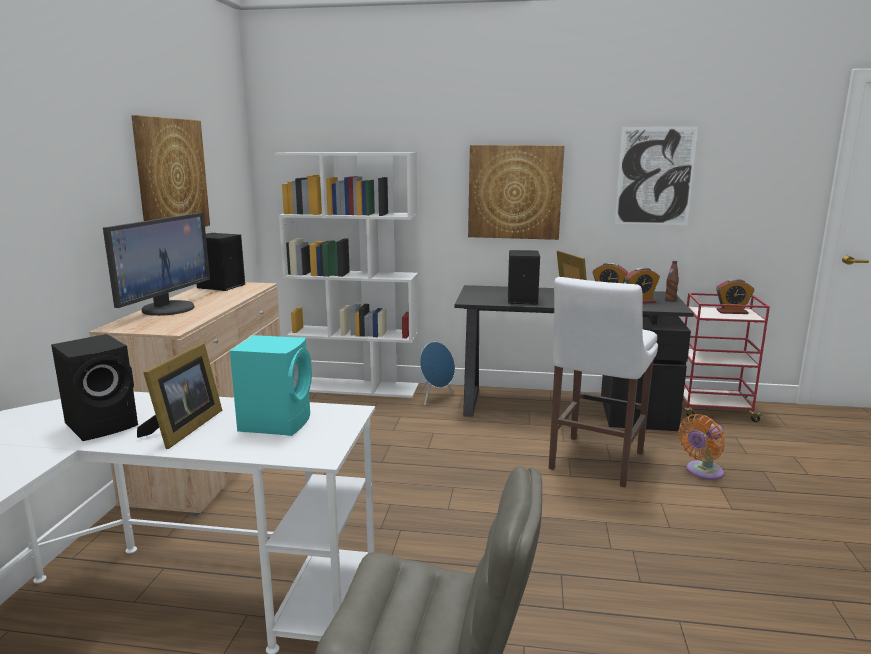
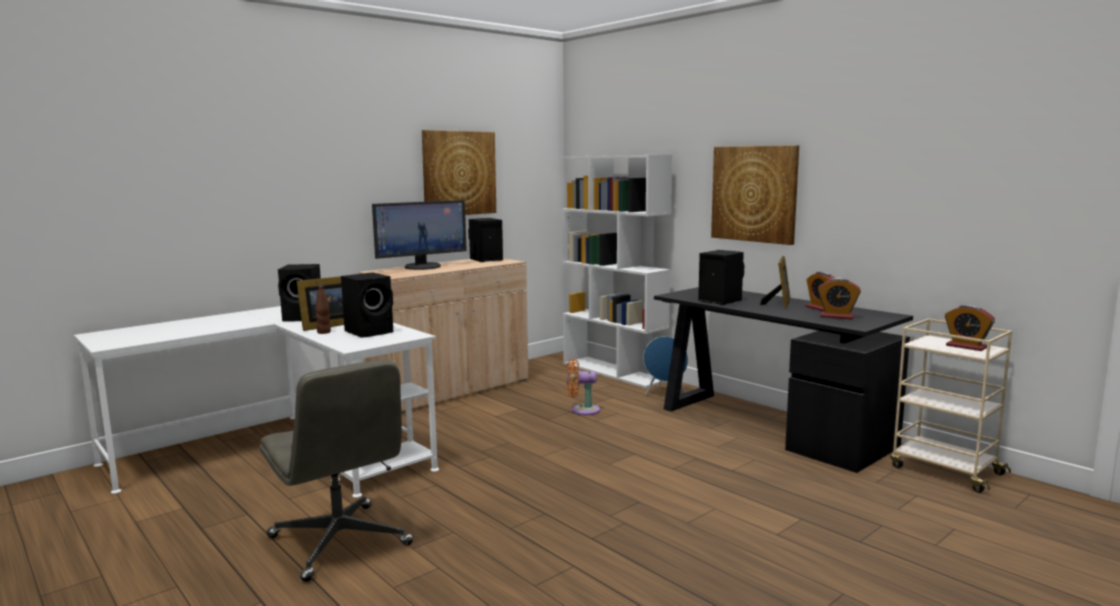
camera: 40 degrees right, 5 degrees down
turquoise speaker [230,335,312,436] -> black speaker [341,272,393,338]
white stool [549,277,658,487] -> none
picture [615,127,698,225] -> none
brown bottle [665,261,679,302] -> brown bottle moved to [315,286,331,334]
orange fan [678,414,725,480] -> orange fan moved to [567,359,600,415]
red cart [683,293,770,422] -> beige cart [890,319,1012,493]

